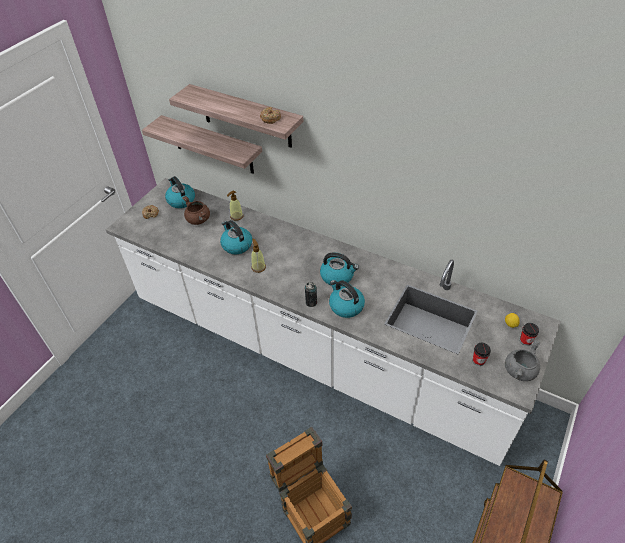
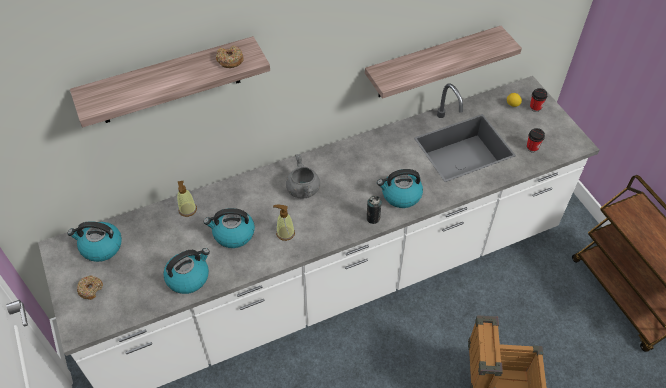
camera: 55 degrees left, 5 degrees up
shelf [142,115,262,174] -> shelf moved to [365,26,522,99]
brown cooking pot [182,196,210,225] -> none
kettle [320,252,359,286] -> kettle moved to [163,248,210,294]
grey cooking pot [505,340,540,381] -> grey cooking pot moved to [286,154,320,198]

